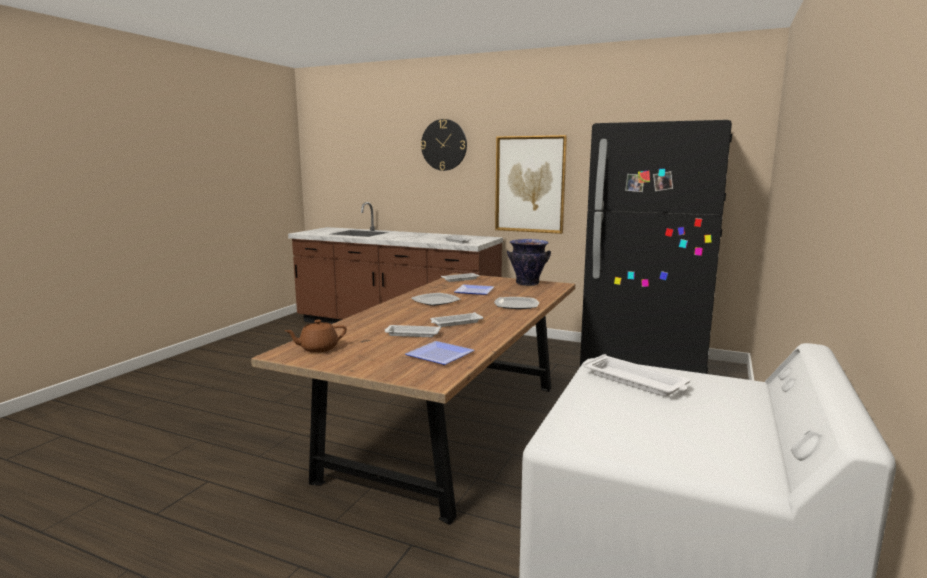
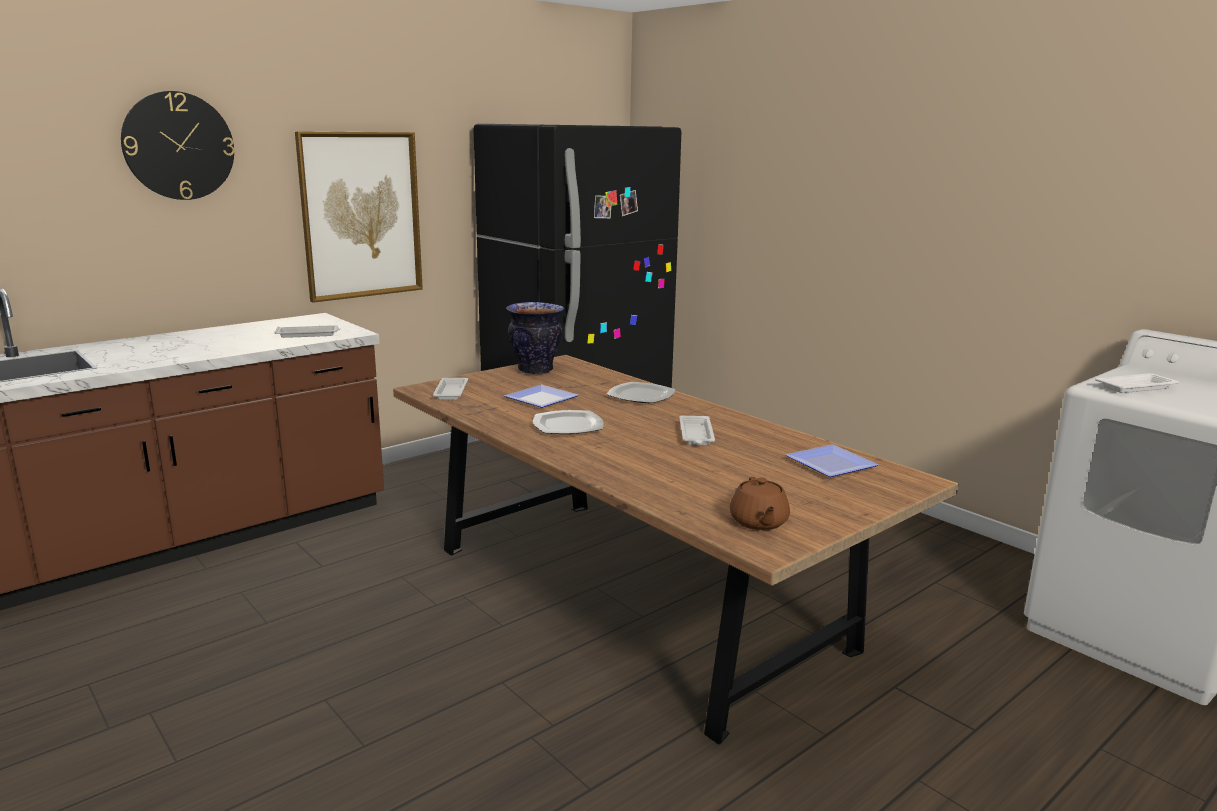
camera: 65 degrees left, 5 degrees up
white tray [384,325,441,337] -> none

